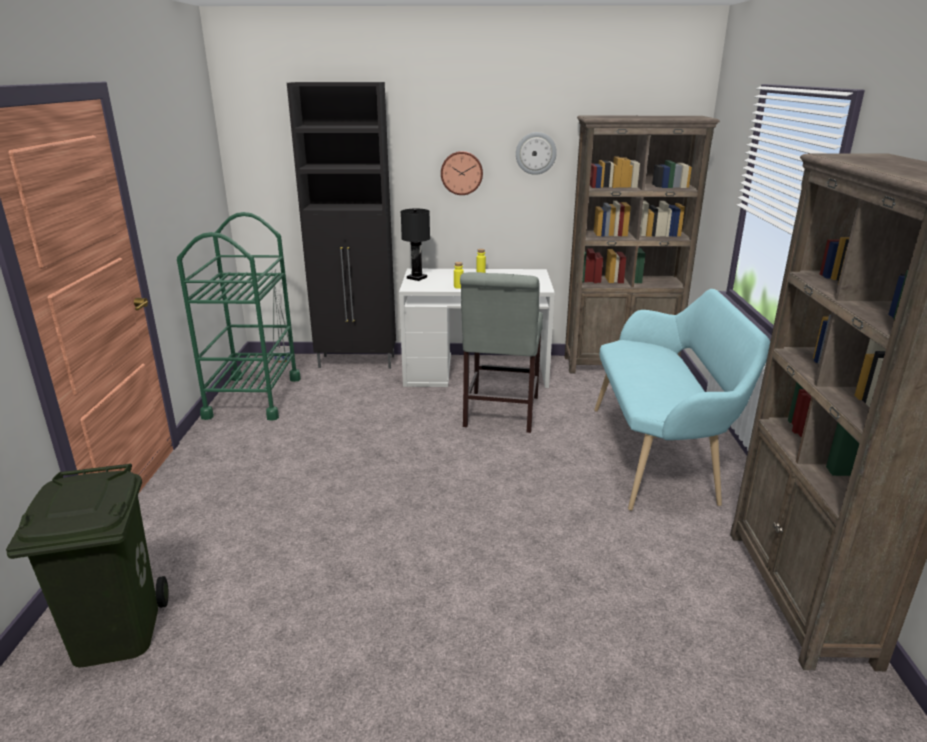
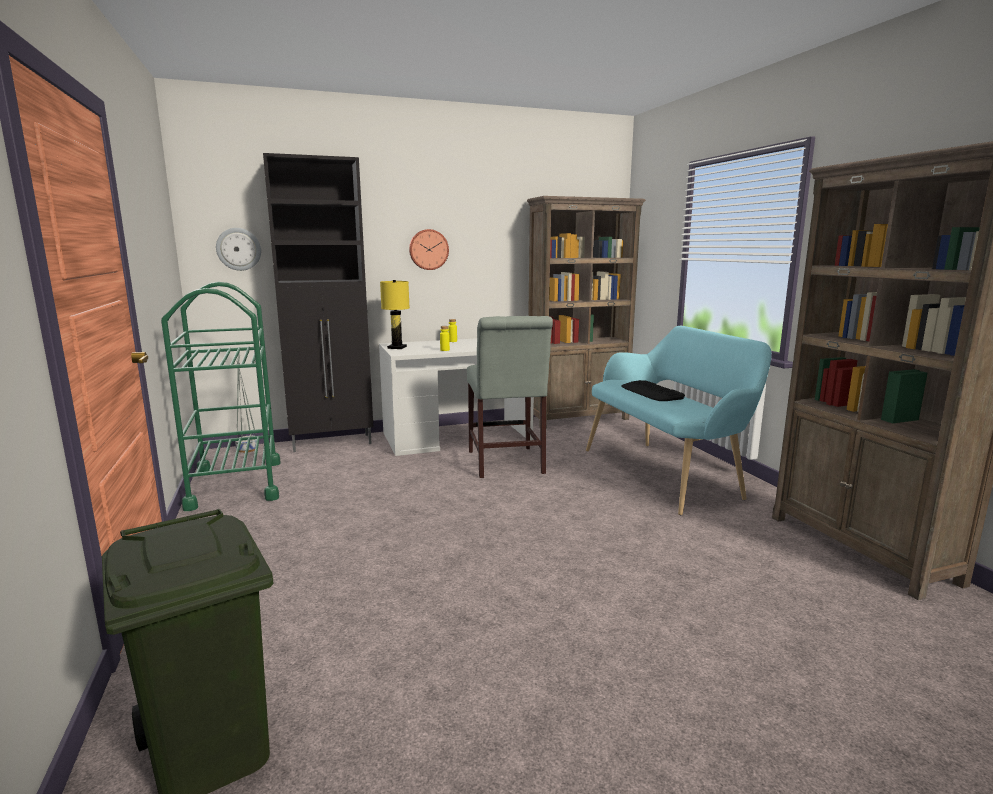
camera: 20 degrees left, 10 degrees down
black table lamp [401,209,430,281] -> yellow table lamp [380,280,410,349]
wall clock [516,132,557,175] -> wall clock moved to [216,228,261,271]
none -> keyboard [621,380,685,401]

